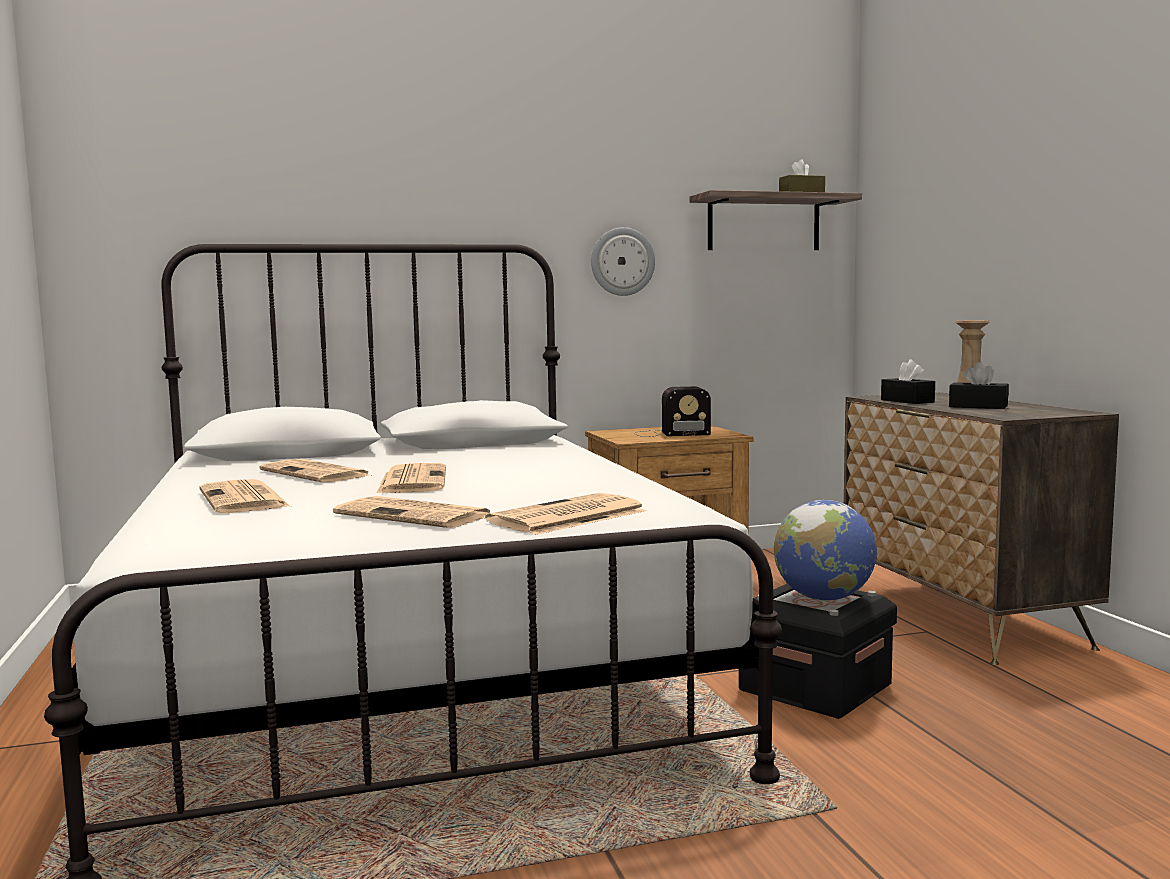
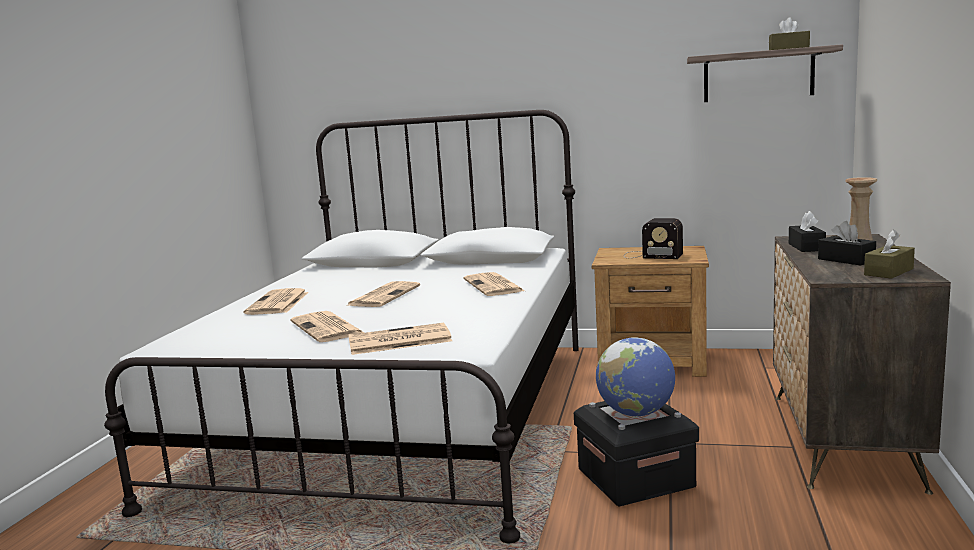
camera: 30 degrees right, 5 degrees up
newspaper [259,459,373,482] -> newspaper moved to [463,272,525,296]
wall clock [591,227,655,296] -> none
none -> brown tissue box [864,229,915,279]

